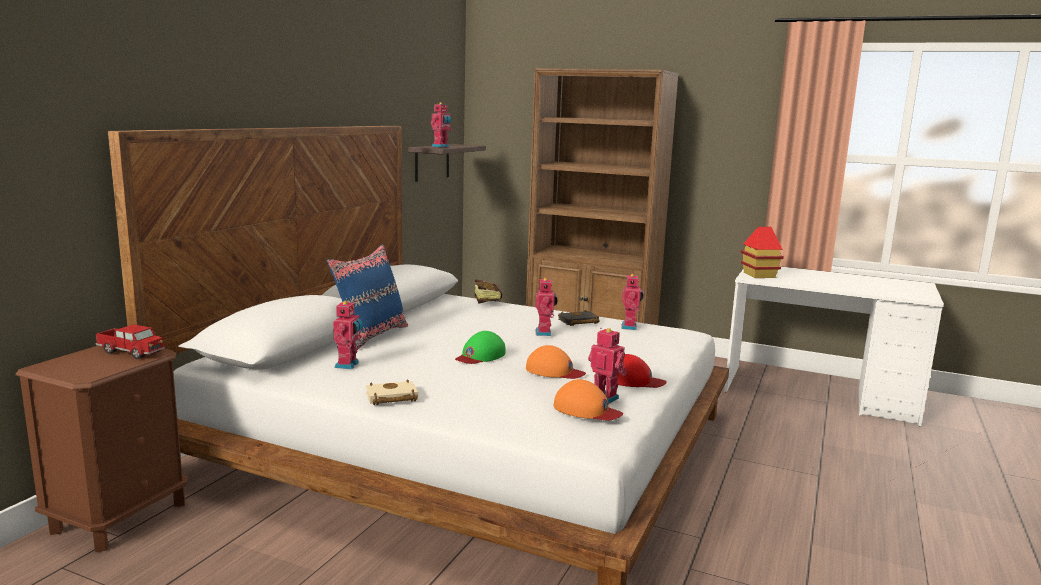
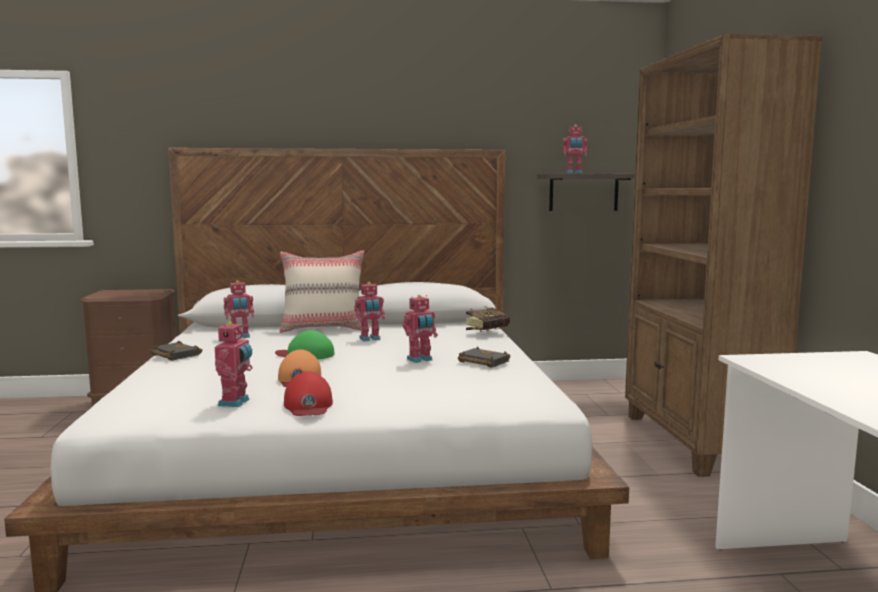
camera: 60 degrees right, 5 degrees down
toy truck [95,325,165,359] -> none
blue pillow [327,245,408,350] -> beige pillow [280,250,364,333]
beige book [366,379,418,405] -> black book [149,341,202,361]
orange cap [554,379,623,420] -> none
toy robot [621,273,644,330] -> toy robot moved to [354,282,385,341]
toy house [740,227,784,278] -> none

